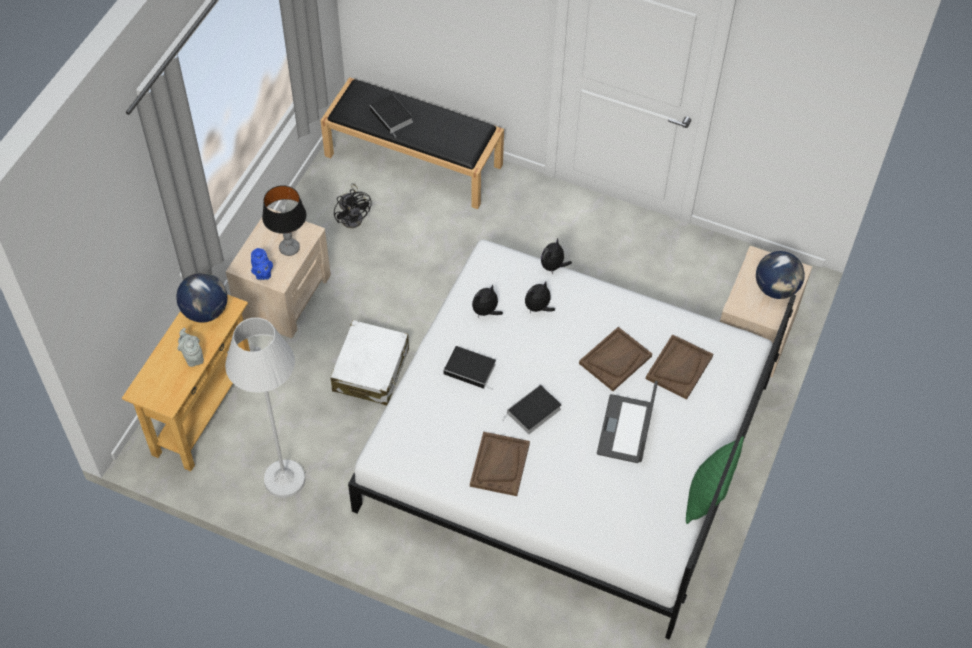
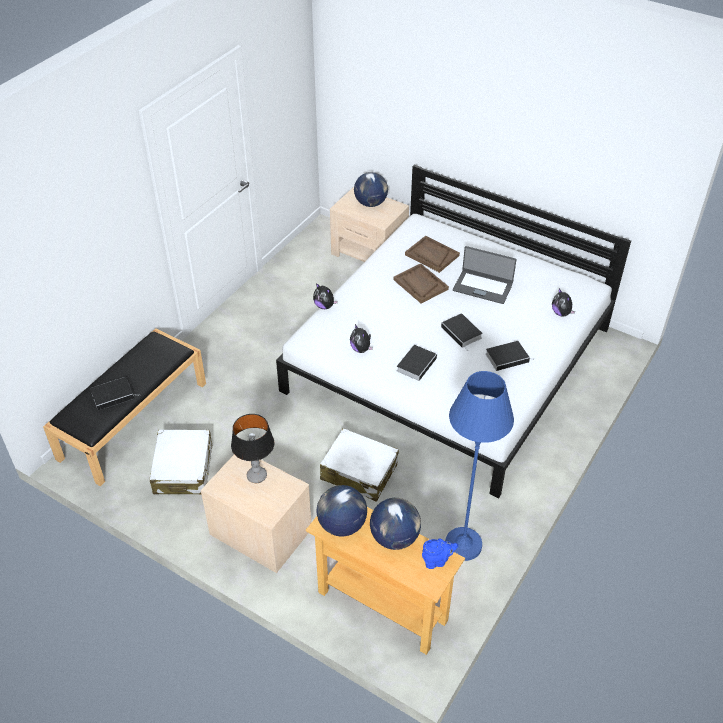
camera: 80 degrees left, 10 degrees down
grey teapot [177,328,204,367] -> globe [370,498,421,550]
white floor lamp [225,318,305,498] -> blue floor lamp [445,371,514,561]
blue teapot [251,248,273,280] -> blue teapot moved to [422,539,458,569]
black fan [334,183,372,228] -> white suitcase [150,430,212,495]
brown tray [470,432,530,496] -> book [486,341,535,371]
plush toy [525,281,555,312] -> plush toy moved to [552,288,576,317]
green pillow [686,436,744,524] -> none

